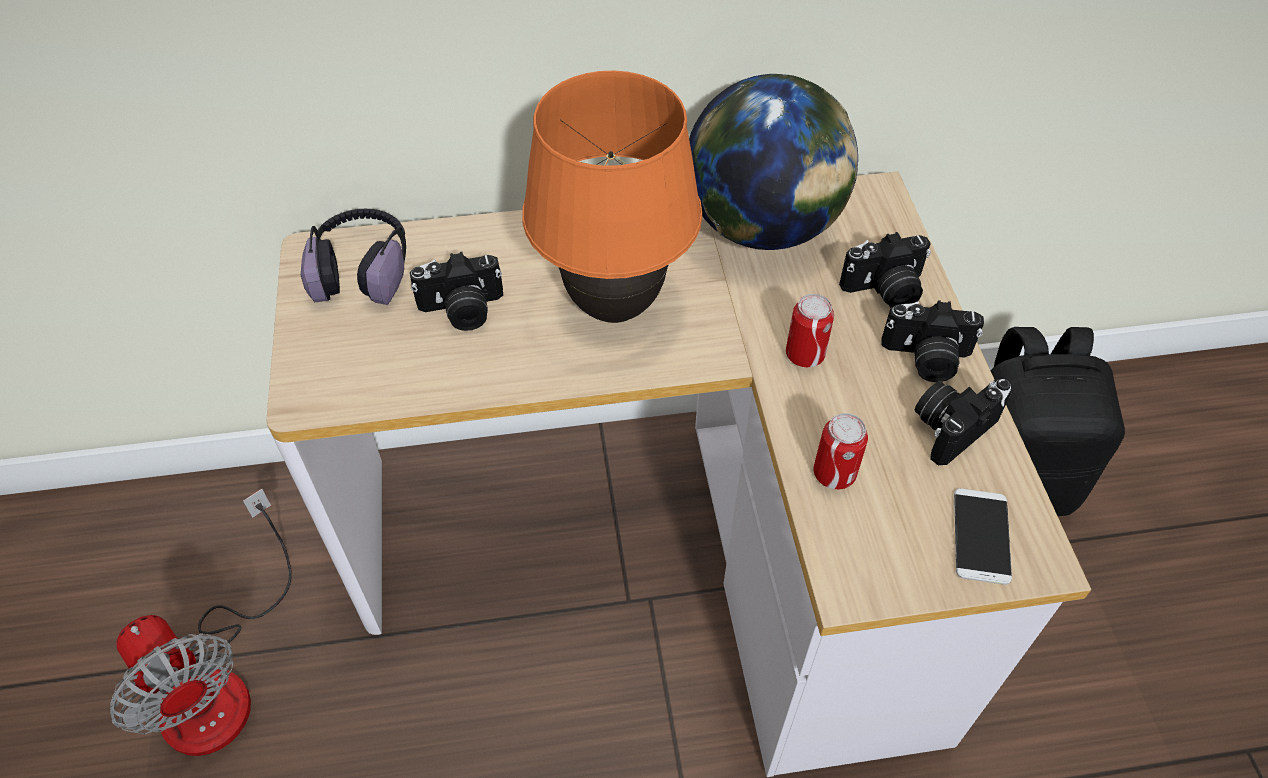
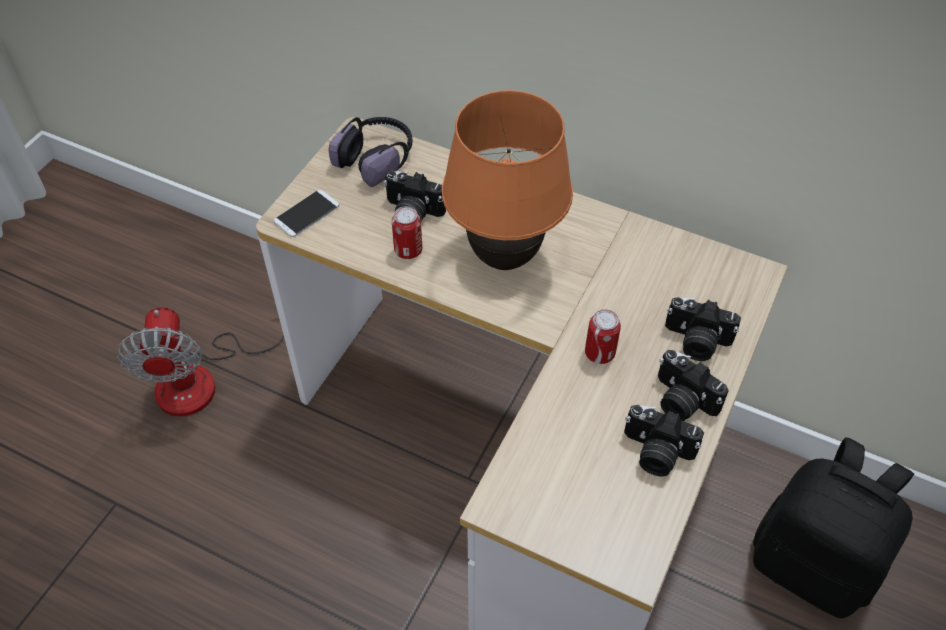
camera: 35 degrees right, 0 degrees up
globe [689,74,858,250] -> none
can [814,413,868,489] -> can moved to [392,206,423,259]
camera [915,379,1012,465] -> camera turned 150 degrees counterclockwise [624,405,704,477]
phone [954,488,1012,585] -> phone moved to [274,190,339,237]

